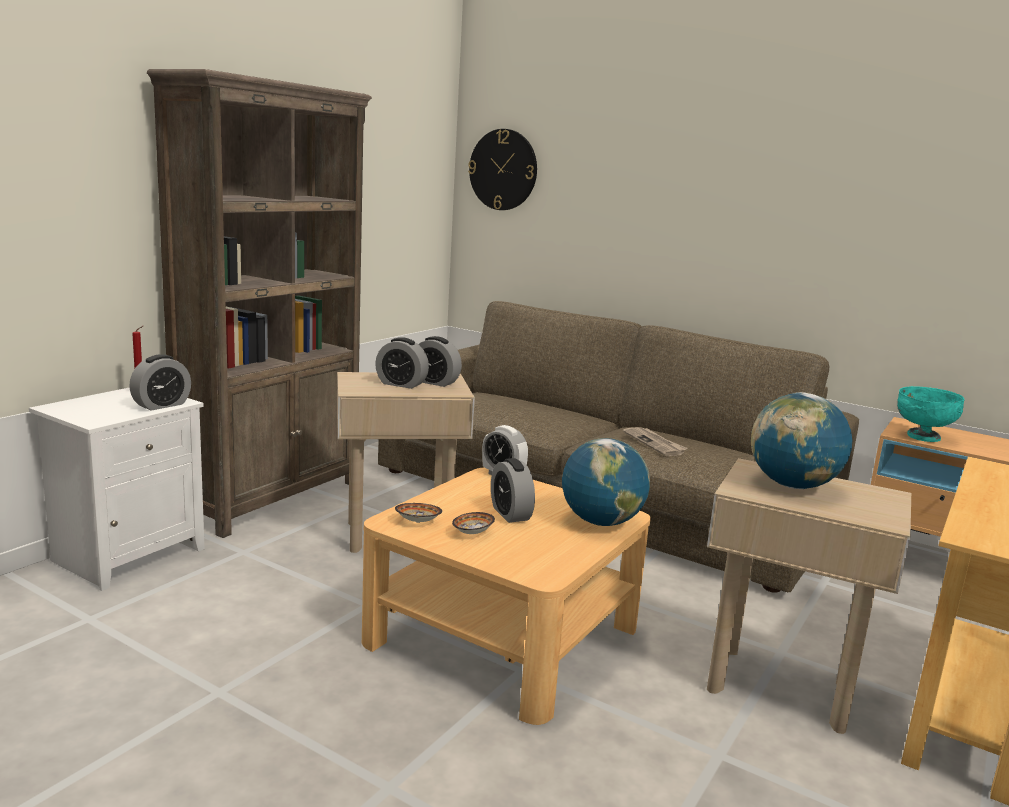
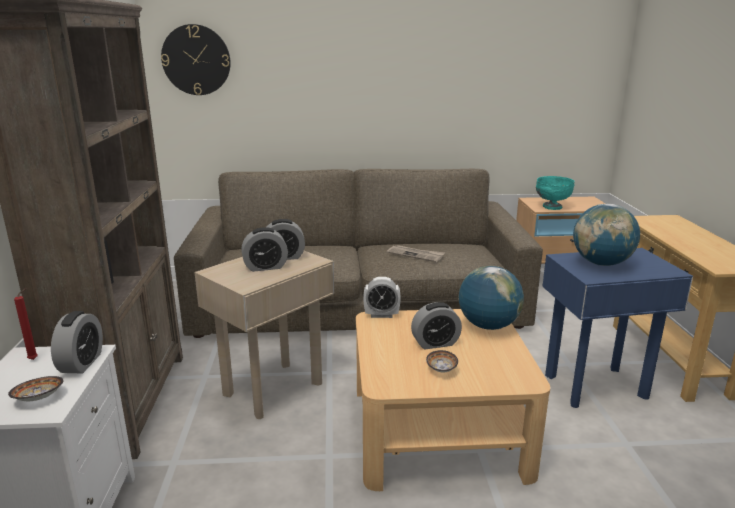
camera: 35 degrees left, 5 degrees up
bowl [395,503,442,523] -> bowl moved to [8,376,64,401]
alarm clock [491,458,535,523] -> alarm clock turned 45 degrees counterclockwise [411,302,462,349]
beige side table [707,458,911,734] -> blue side table [542,248,693,408]

